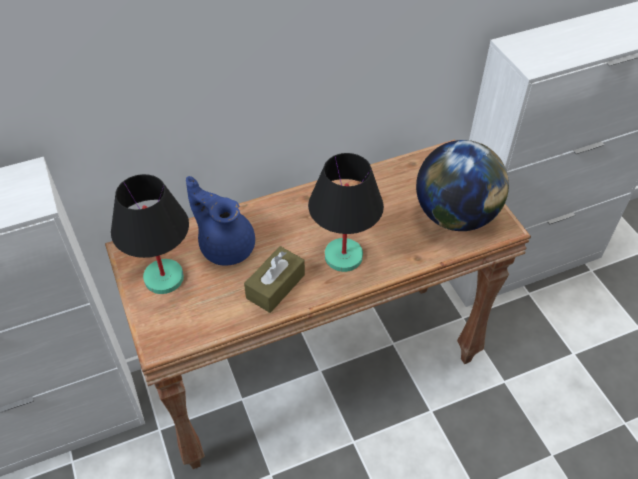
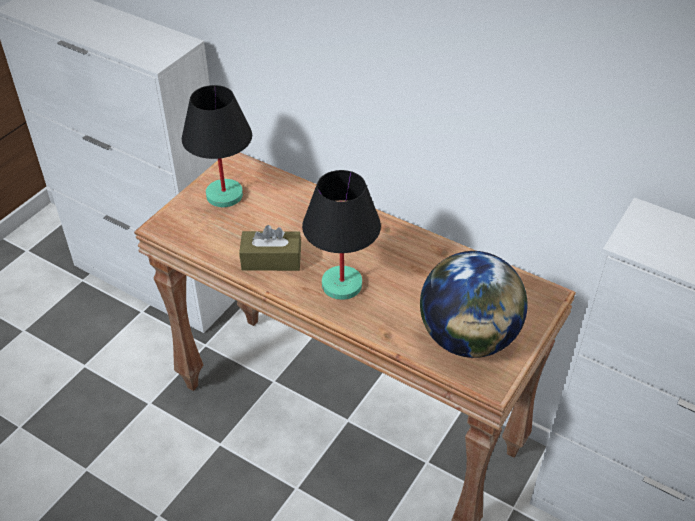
camera: 55 degrees right, 5 degrees down
blue teapot [186,176,255,266] -> none

